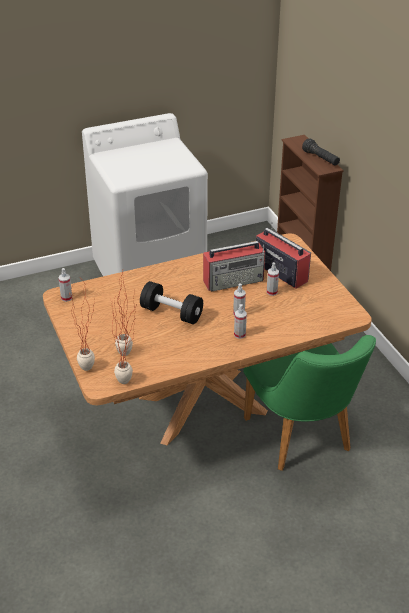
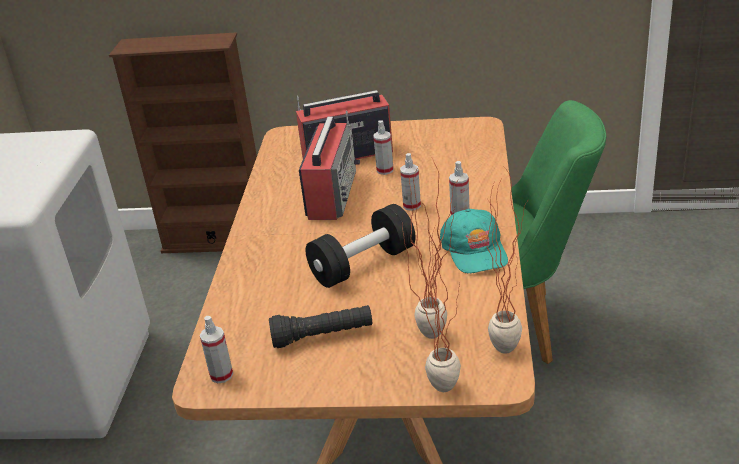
camera: 60 degrees left, 5 degrees down
black flashlight [302,139,340,166] -> black flashlight moved to [269,305,372,348]
none -> turquoise cap [440,209,508,273]

